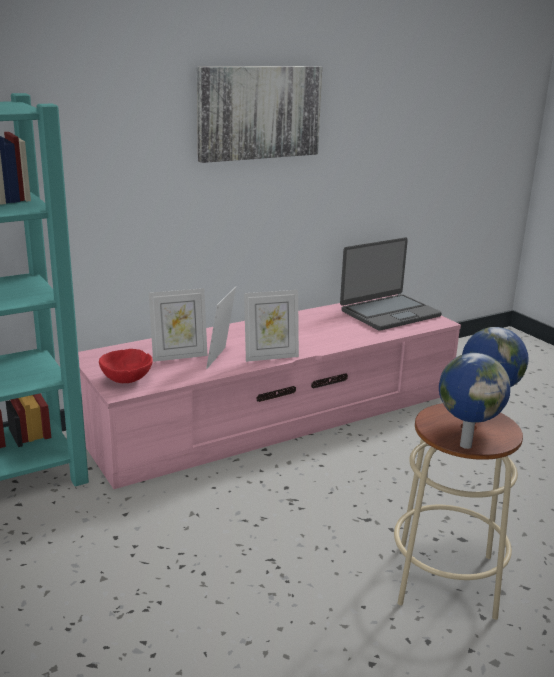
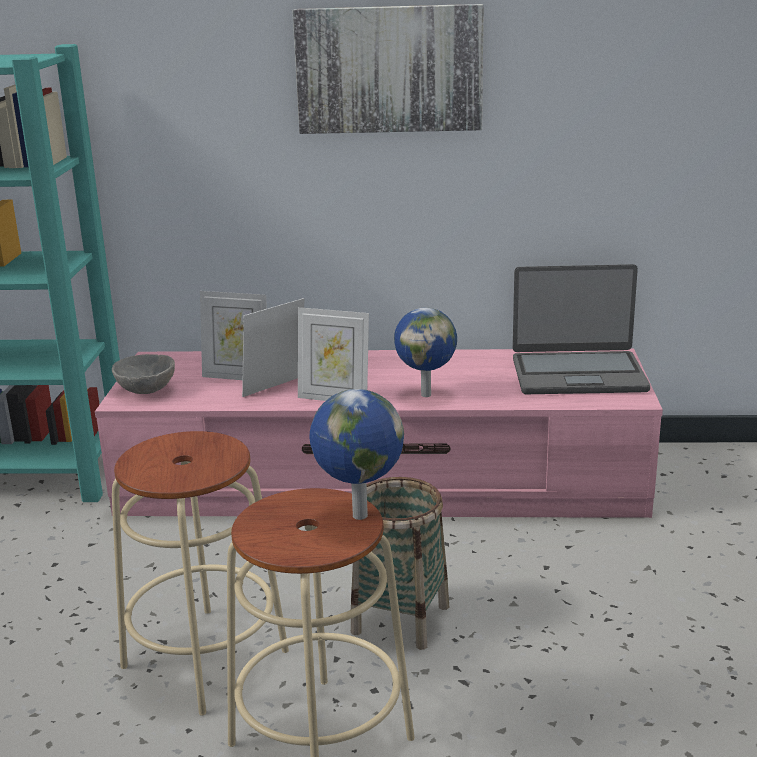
camera: 35 degrees right, 0 degrees up
red bowl [99,349,153,383] -> grey bowl [112,354,175,394]
globe [439,353,510,449] -> globe moved to [394,307,457,397]
none -> beige stool [112,431,289,716]
none -> basket [351,477,449,650]

